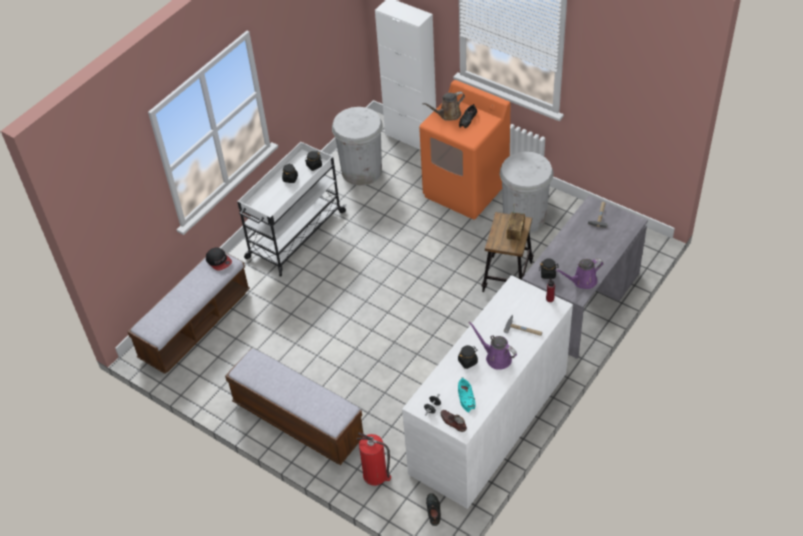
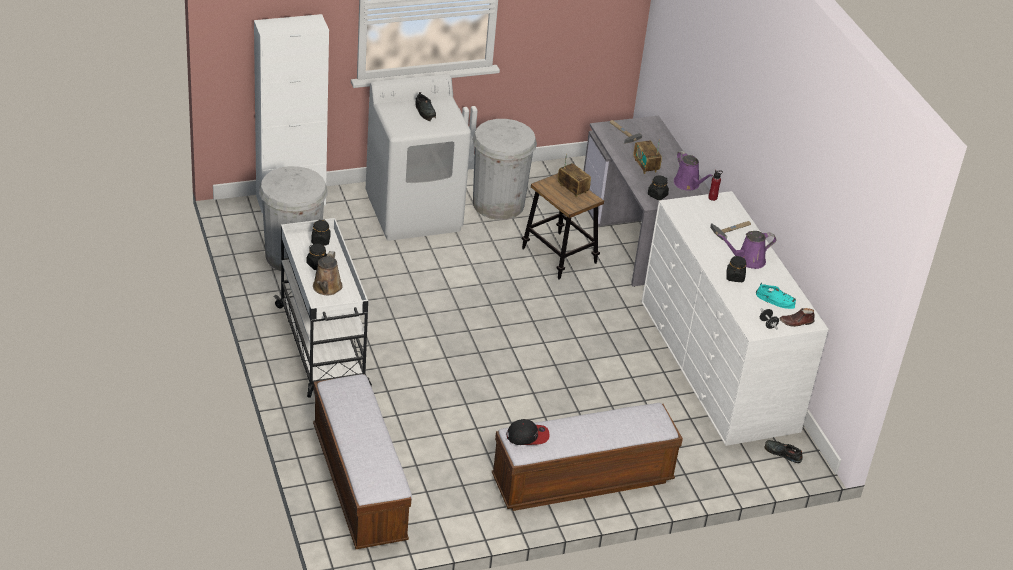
camera: 60 degrees left, 10 degrees down
cap [206,247,232,271] -> cap moved to [507,419,550,445]
fire extinguisher [356,432,391,486] -> none
orange washing machine [419,80,510,219] -> white washing machine [366,74,471,241]
brown watering can [422,91,465,121] -> brown watering can moved to [313,251,343,295]
purple watering can [555,258,604,289] -> purple watering can turned 45 degrees counterclockwise [674,151,713,191]
none -> radio [633,139,662,174]

